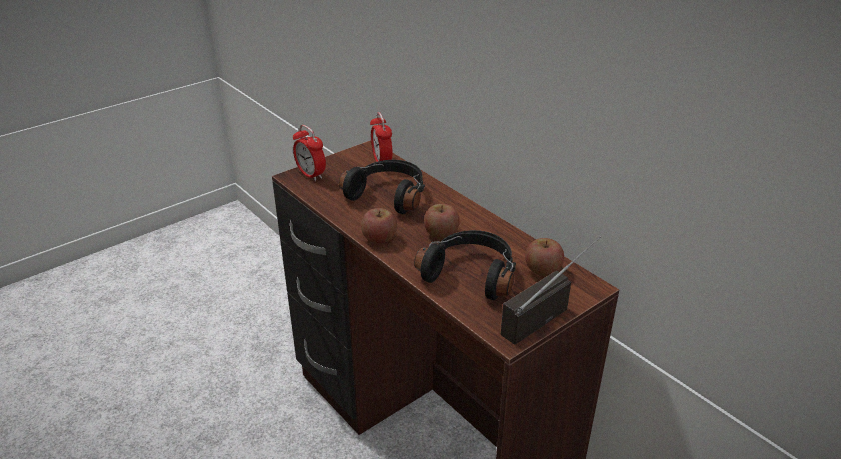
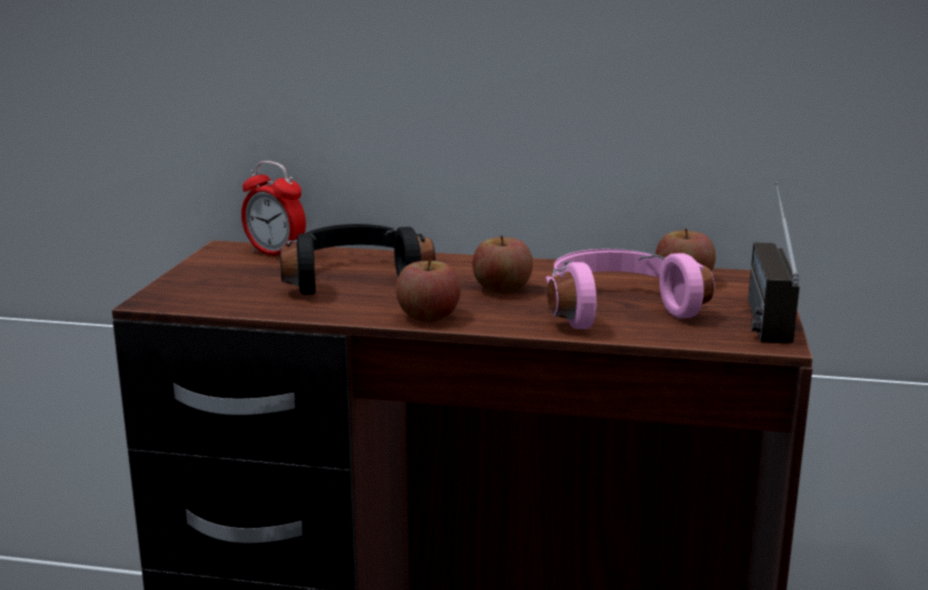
camera: 40 degrees left, 15 degrees down
alarm clock [293,125,326,181] -> none
black headphones [414,230,516,300] -> pink headphones [546,249,715,329]

